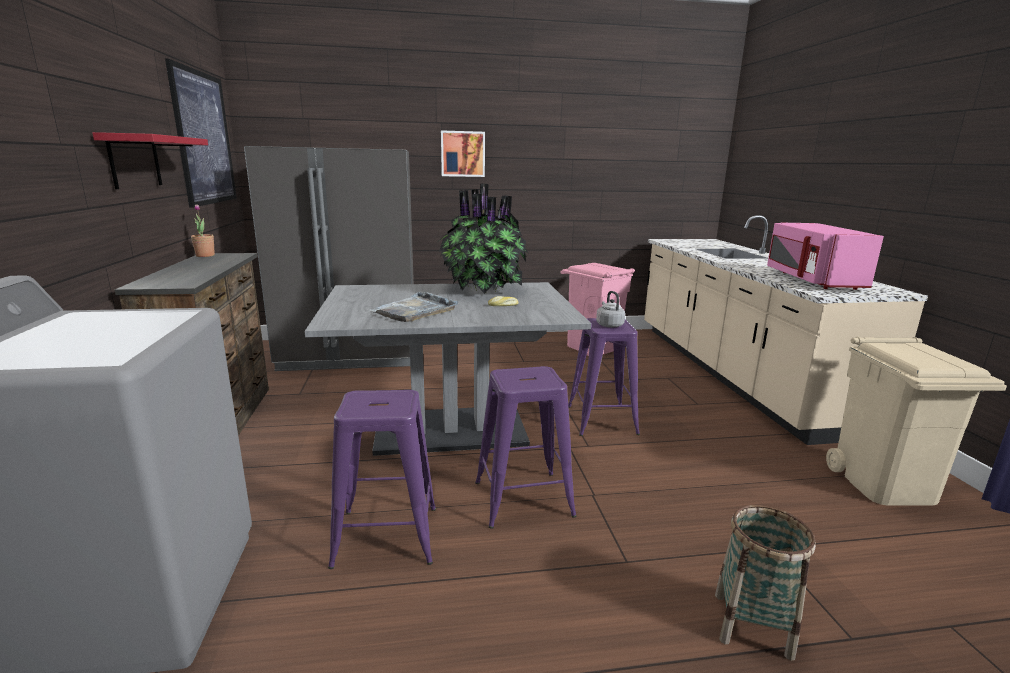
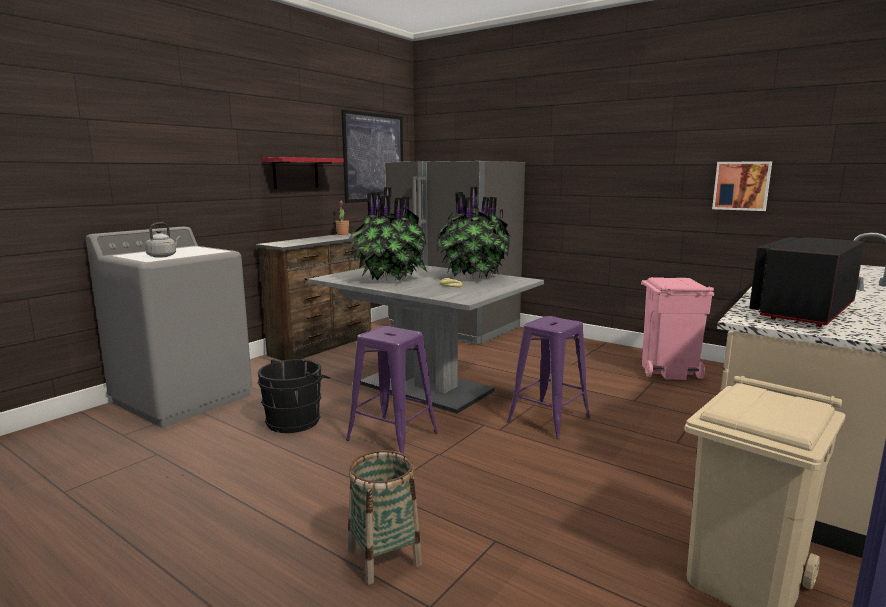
camera: 45 degrees right, 5 degrees down
purple stool [328,390,436,569] -> black bucket [257,359,330,433]
grey tray [369,291,458,322] -> potted plant [348,187,427,281]
picture [441,130,485,177] -> picture moved to [712,161,772,211]
grey kettle [596,291,625,328] -> grey kettle moved to [145,223,181,258]
pink microwave [767,223,884,290] -> black microwave [749,237,865,327]

